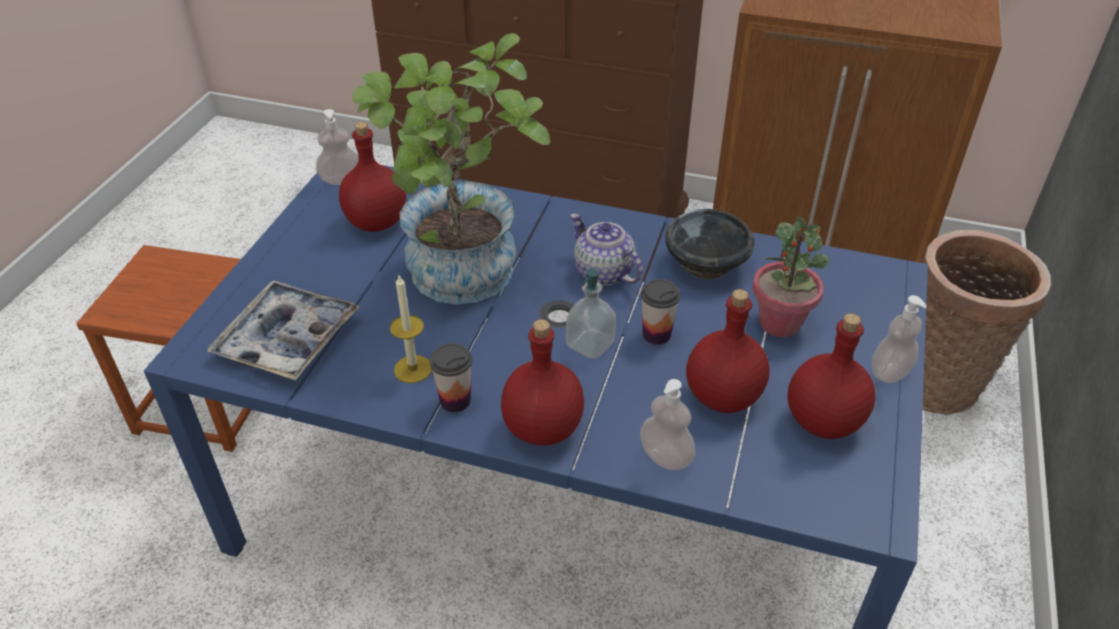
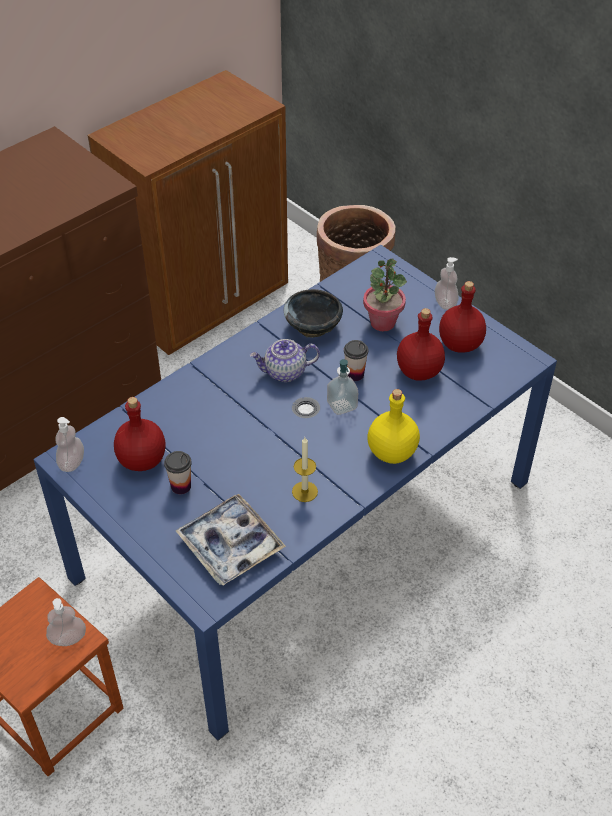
camera: 60 degrees left, 5 degrees up
potted plant [352,33,550,304] -> none
cup [430,343,472,412] -> cup moved to [164,451,192,494]
red bottle [501,319,584,446] -> yellow bottle [367,389,420,464]
soap dispenser [640,379,696,470] -> soap dispenser moved to [46,598,86,646]

